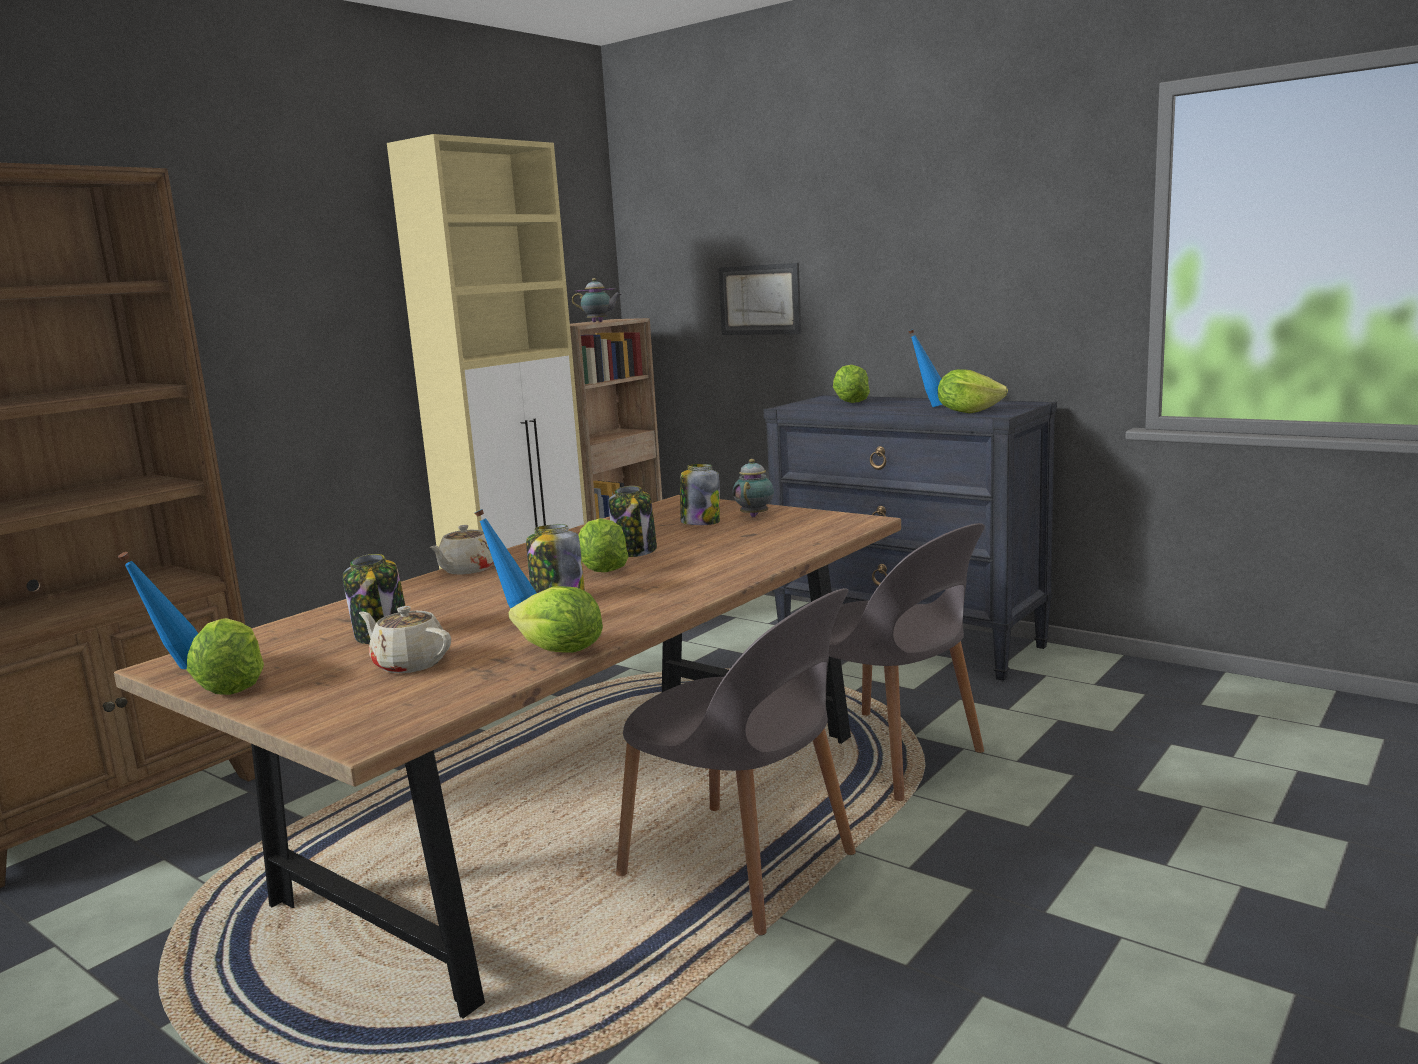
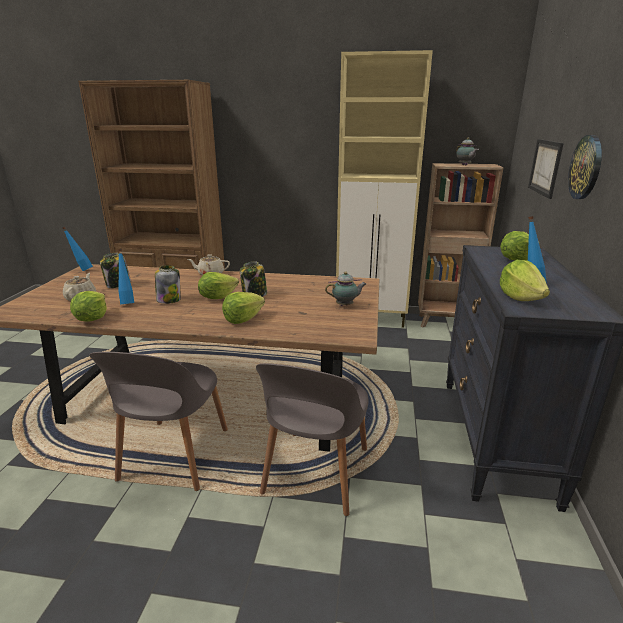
camera: 60 degrees right, 10 degrees up
lettuce [187,618,264,695] -> lettuce moved to [222,292,265,324]
jar [680,464,720,525] -> none
none -> wall clock [568,135,602,199]

